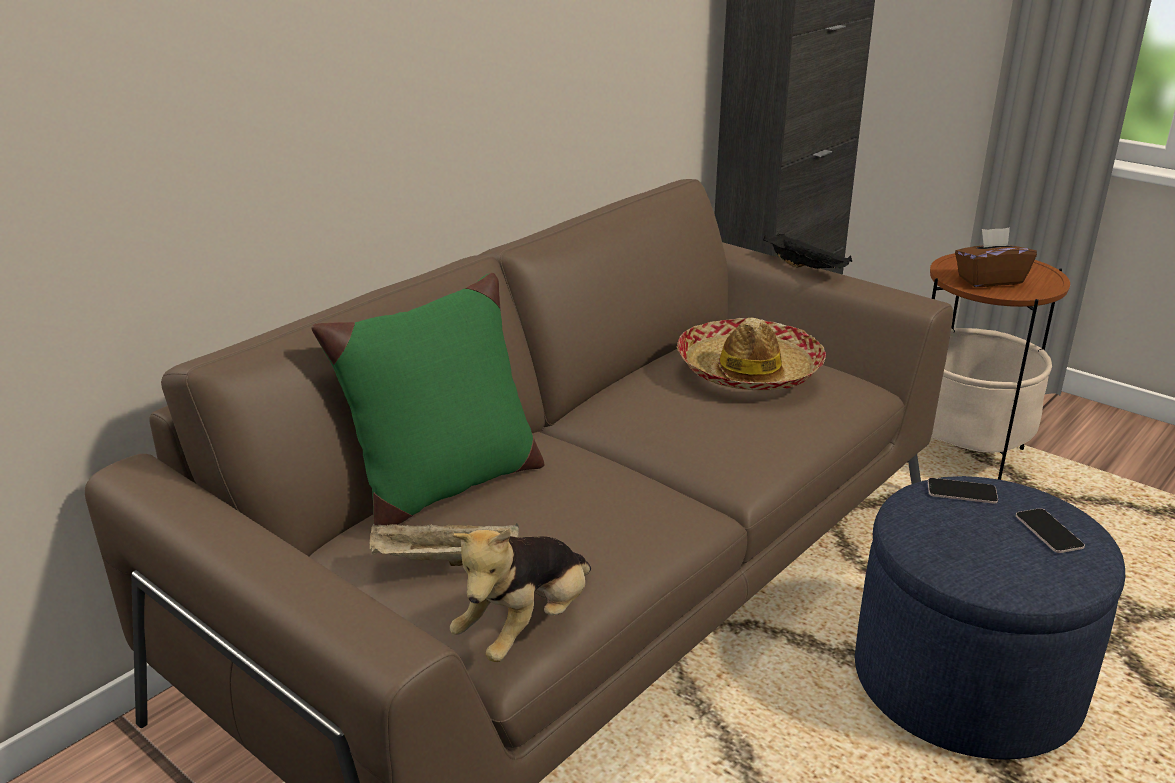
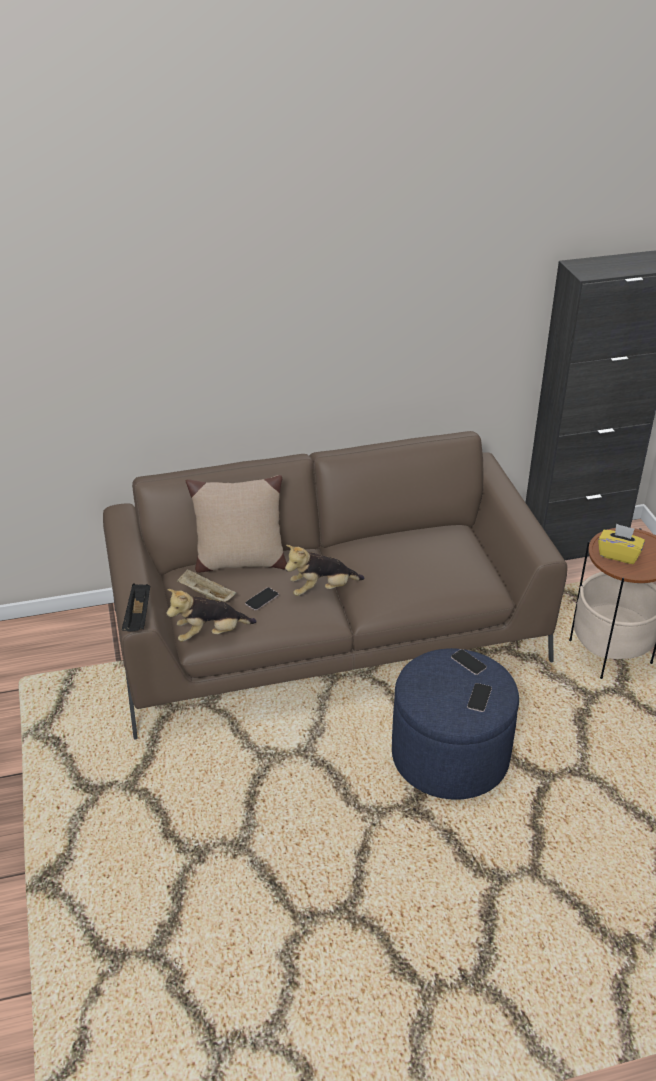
camera: 35 degrees right, 10 degrees up
green pillow [311,273,544,525] -> beige pillow [186,475,287,573]
hat [676,317,826,390] -> none
black tray [763,233,852,269] -> black tray moved to [122,583,150,632]
brown tissue box [955,228,1037,287] -> yellow tissue box [598,523,645,564]
none -> phone [245,587,279,610]
none -> plush toy [285,545,364,596]

